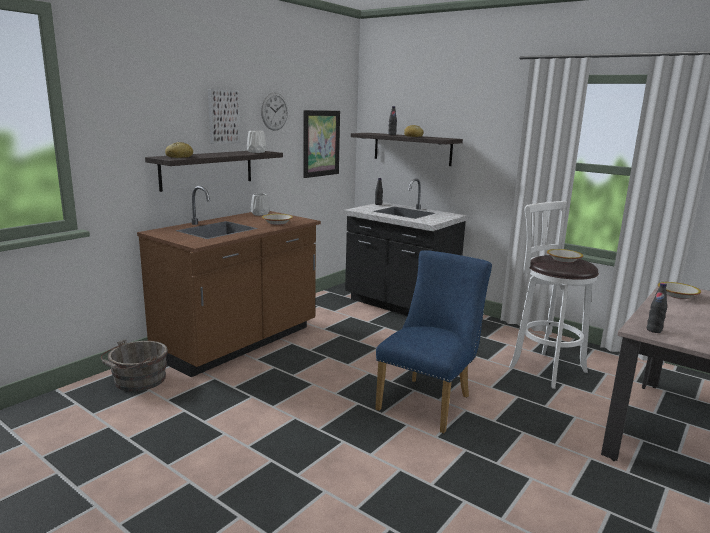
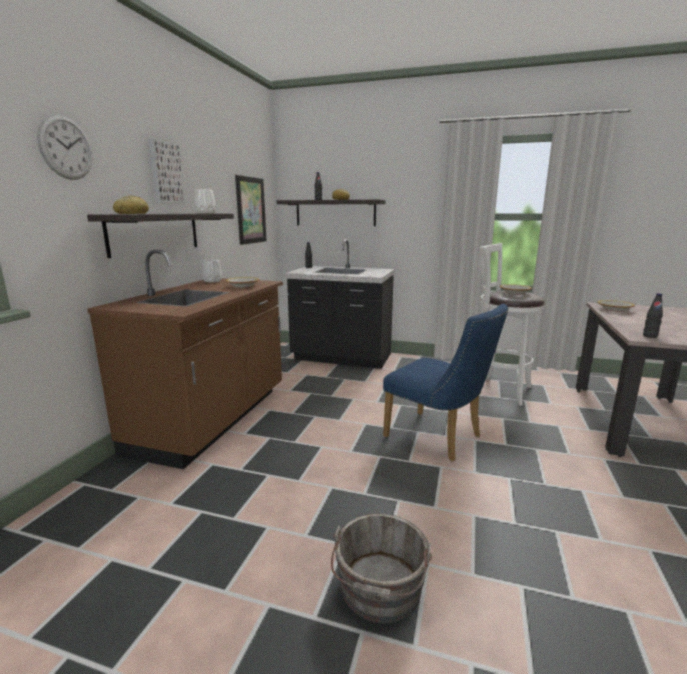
camera: 20 degrees left, 0 degrees up
grey bucket [101,339,168,392] -> grey bucket moved to [331,513,432,623]
wall clock [261,92,288,131] -> wall clock moved to [37,114,92,180]
blue chair [375,250,492,433] -> blue chair turned 120 degrees clockwise [383,304,508,461]

